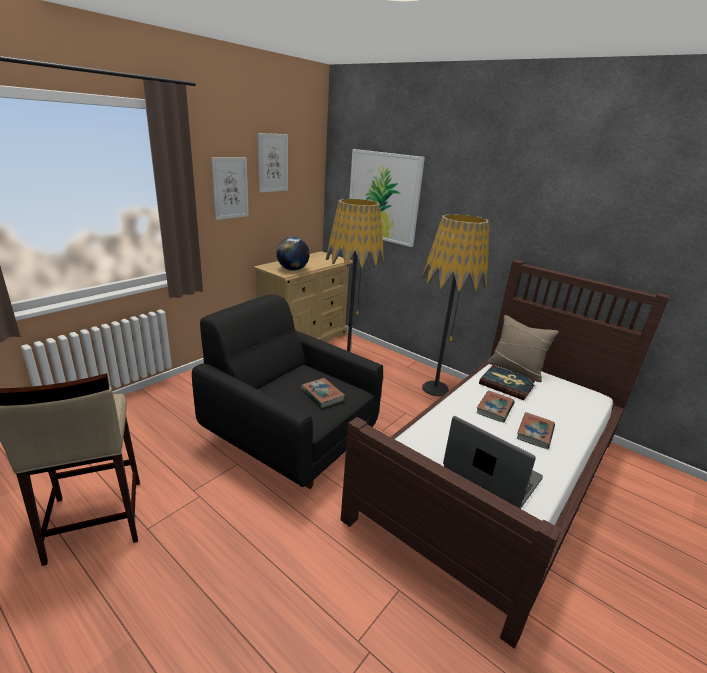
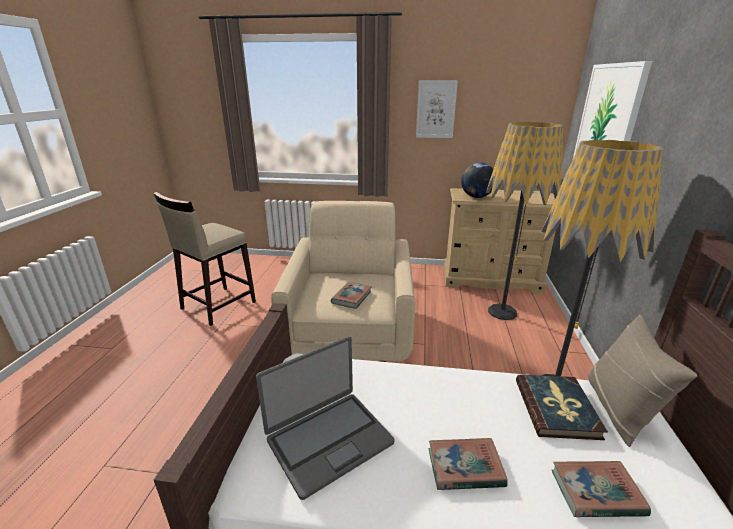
camera: 60 degrees right, 0 degrees up
black armchair [192,294,383,489] -> beige armchair [271,201,415,362]
picture [257,133,288,193] -> none
laptop [443,416,543,509] -> laptop turned 45 degrees clockwise [256,336,394,500]
book [476,390,515,423] -> book moved to [552,461,651,517]

